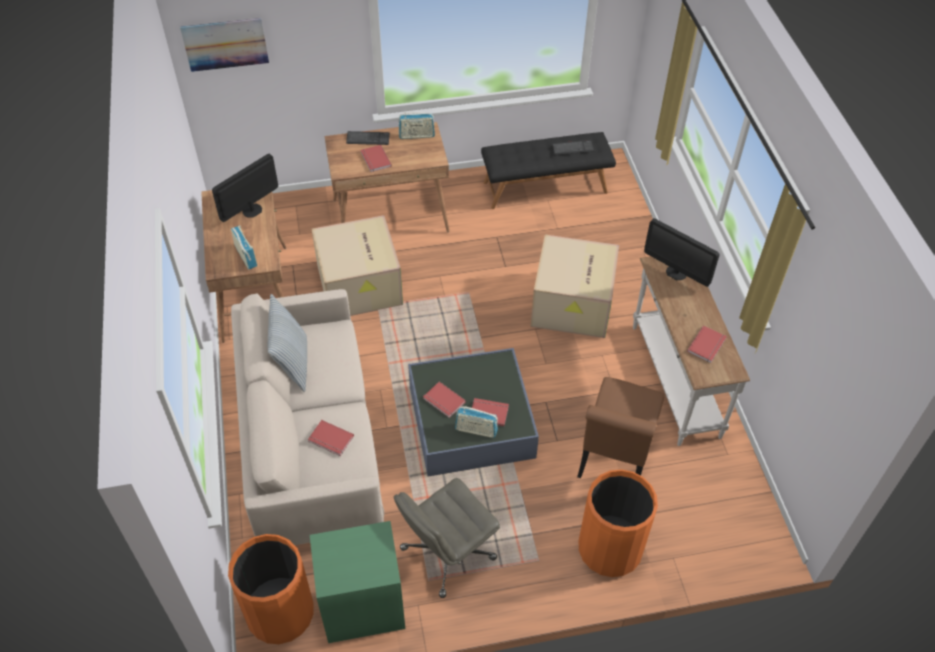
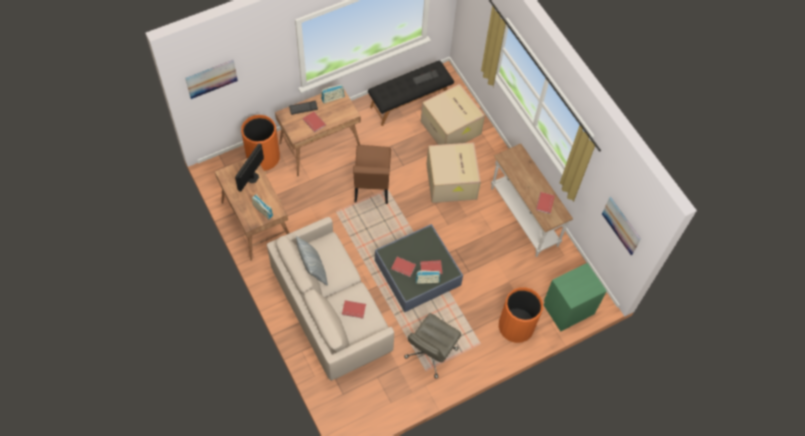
camera: 20 degrees left, 10 degrees up
orange trash can [228,534,314,644] -> orange trash can moved to [241,115,280,171]
green nightstand [310,521,405,643] -> green nightstand moved to [544,263,607,332]
cardboard box [312,215,403,316] -> cardboard box moved to [421,84,485,145]
brown chair [577,377,664,478] -> brown chair moved to [353,145,391,204]
monitor [644,218,720,287] -> none
none -> picture [602,197,641,255]

